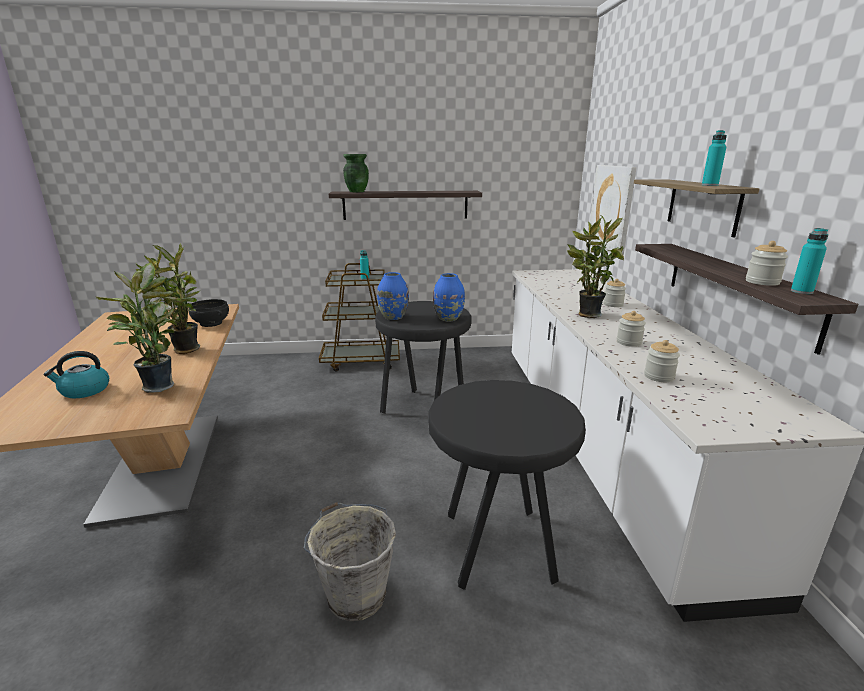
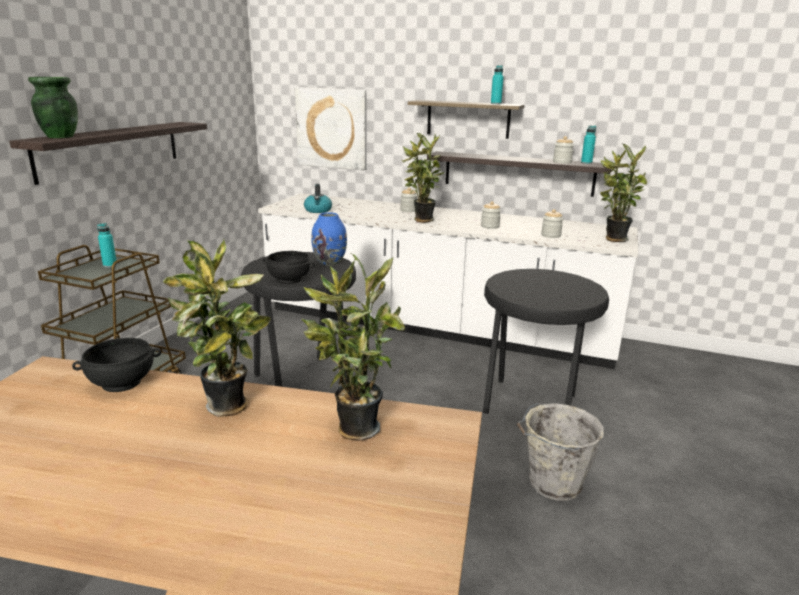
camera: 65 degrees left, 0 degrees up
kettle [44,351,109,399] -> kettle moved to [304,184,332,213]
blue vase [377,272,409,320] -> black bowl [263,251,315,284]
none -> potted plant [600,144,647,242]

